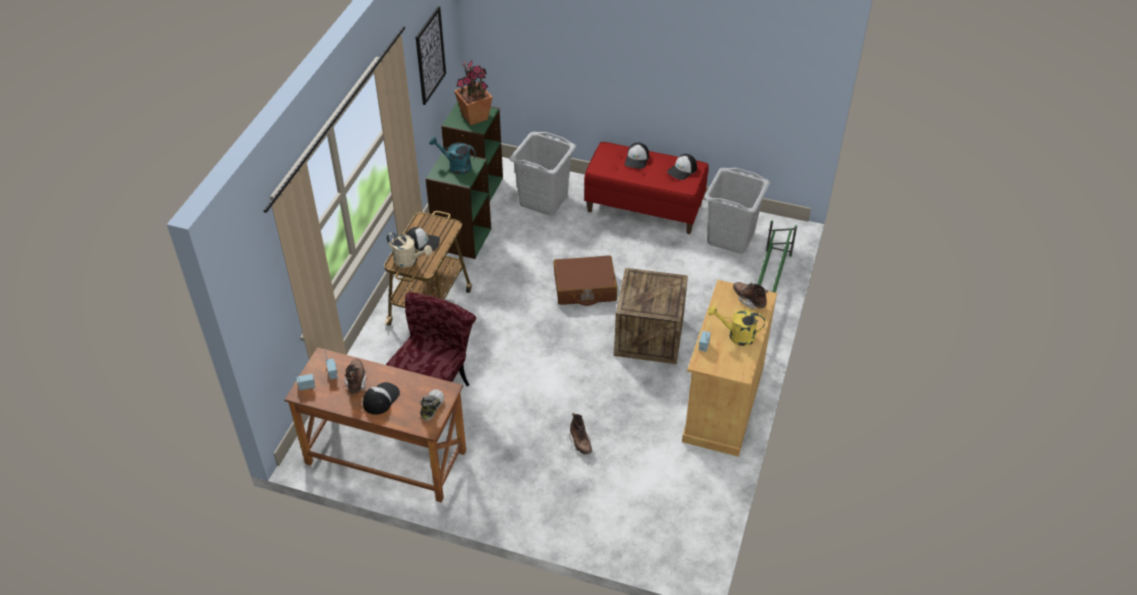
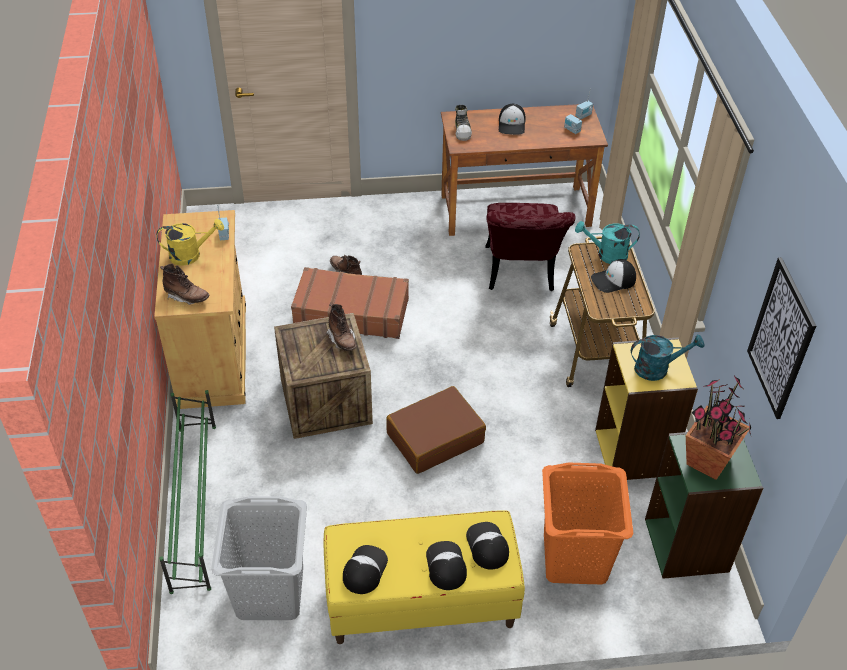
camera: 155 degrees right, 0 degrees up
brown boot [345,359,367,394] -> brown boot moved to [326,303,357,351]
beige watering can [387,232,432,268] -> turquoise watering can [575,221,640,264]
green bookcase [425,150,491,259] -> yellow bookcase [595,337,698,480]
grey laundry basket [510,132,576,216] -> orange laundry basket [542,463,633,584]
red bench [584,142,709,234] -> yellow bench [324,510,525,644]
none -> brown suitcase [291,267,409,339]
none -> cap [466,522,509,570]

